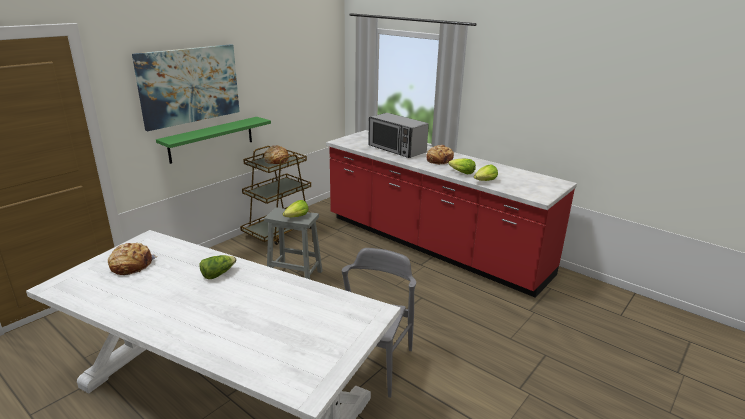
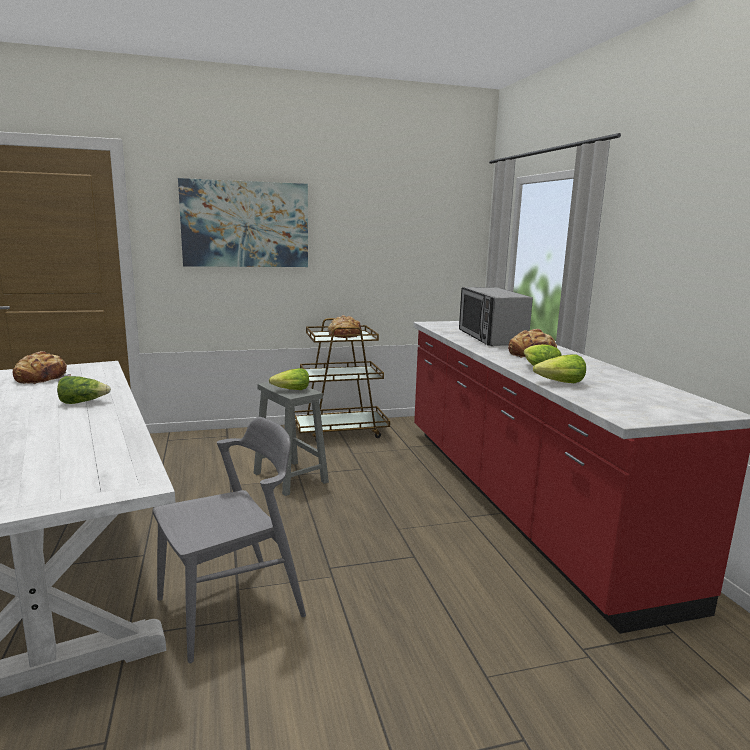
camera: 35 degrees right, 10 degrees down
green shelf [156,117,271,164] -> none

